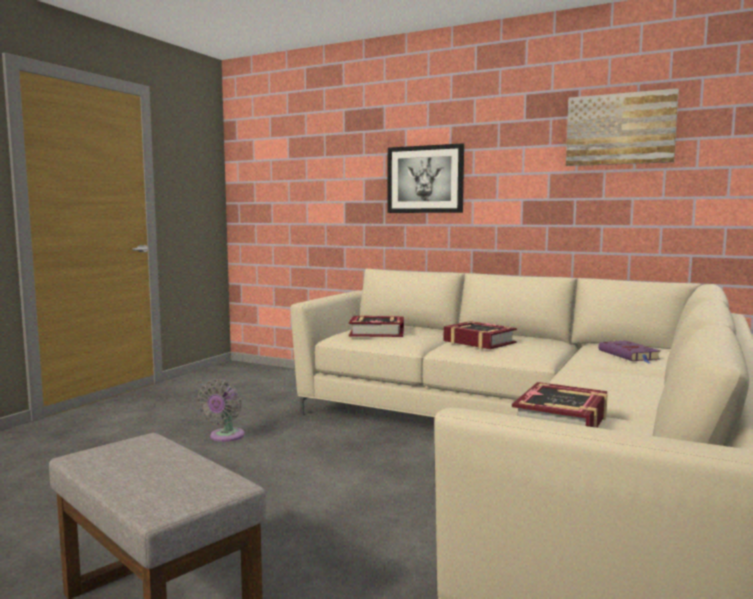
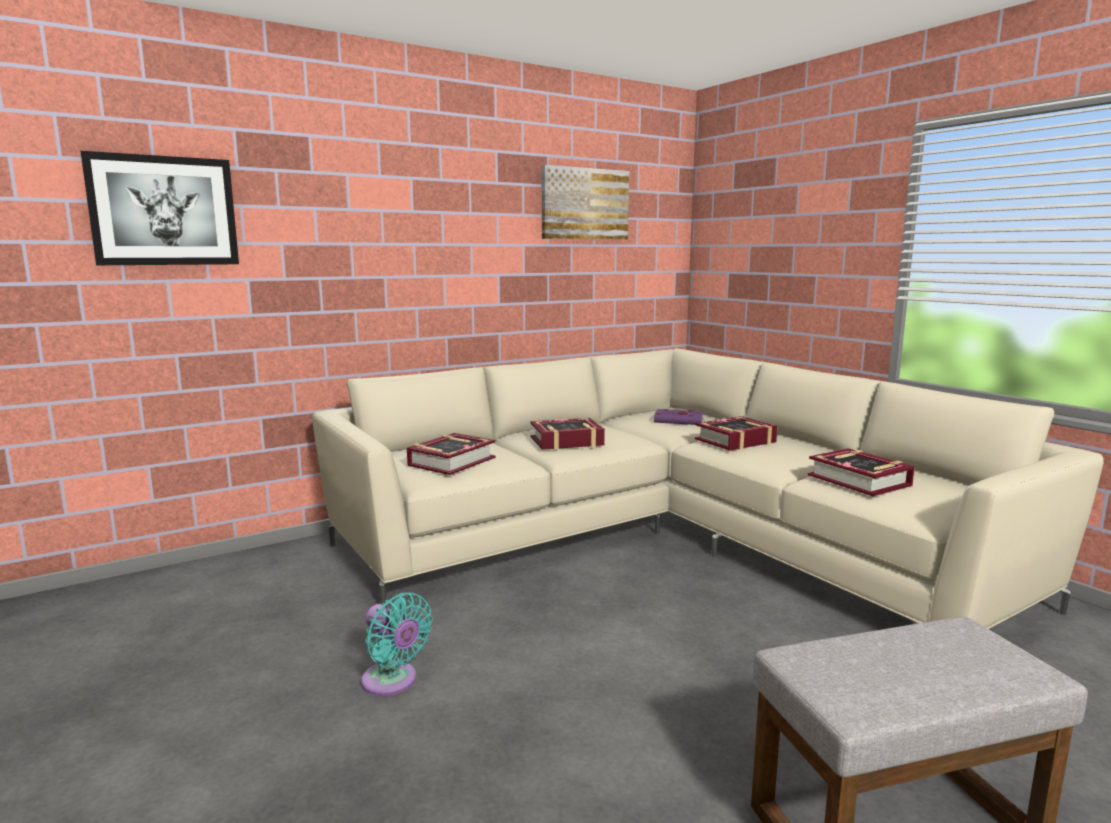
camera: 60 degrees left, 5 degrees up
grey fan [197,379,245,442] -> turquoise fan [361,592,433,696]
picture [387,143,464,213] -> picture moved to [80,151,239,265]
none -> book [695,416,778,451]

